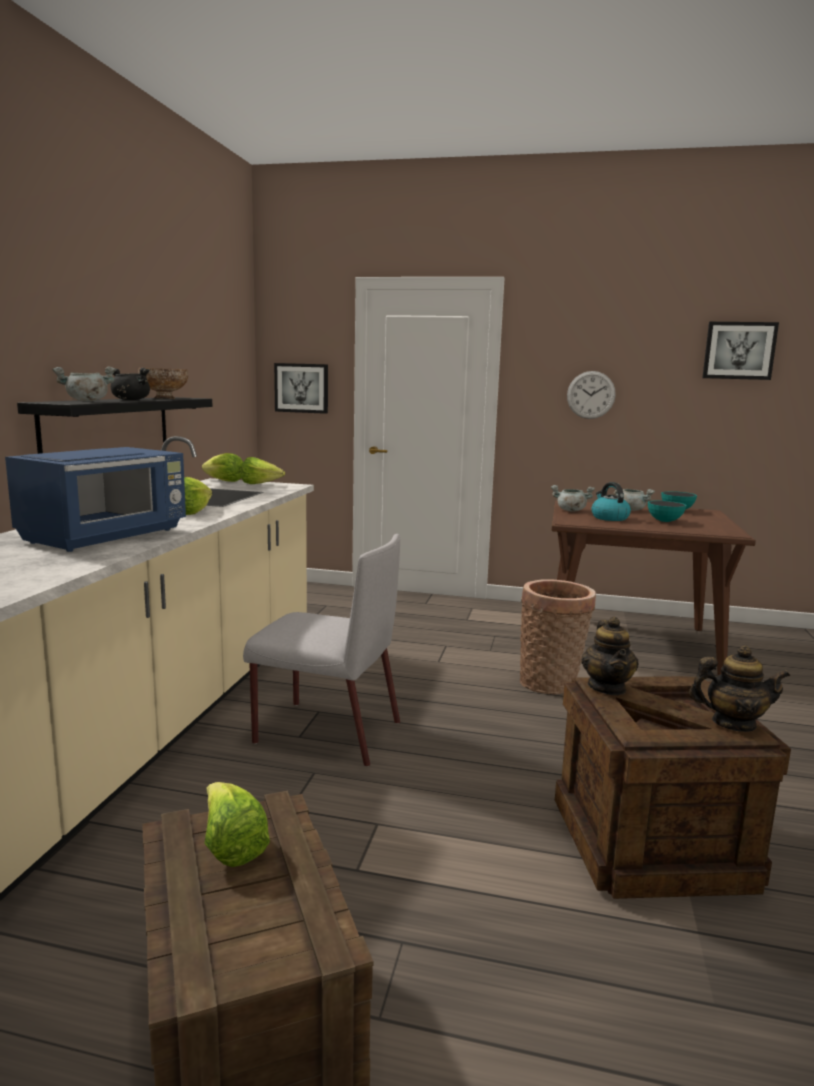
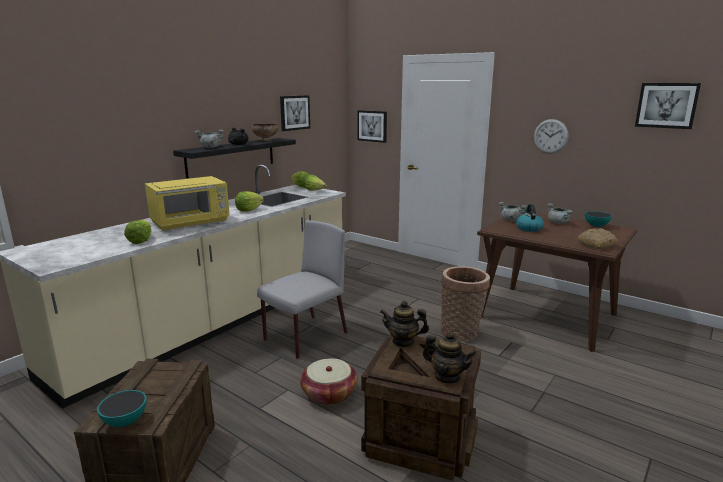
camera: 25 degrees right, 5 degrees up
blue microwave [5,447,186,552] -> yellow microwave [145,176,230,231]
lettuce [204,782,270,867] -> lettuce moved to [124,220,151,244]
grey chair [243,534,400,767] -> grey chair turned 90 degrees counterclockwise [257,220,348,359]
teapot [581,616,639,695] -> teapot turned 75 degrees clockwise [380,301,429,347]
bowl [648,501,686,522] -> bowl moved to [97,390,147,427]
none -> picture [280,95,310,131]
none -> basket [300,358,358,405]
none -> bread [577,228,618,250]

